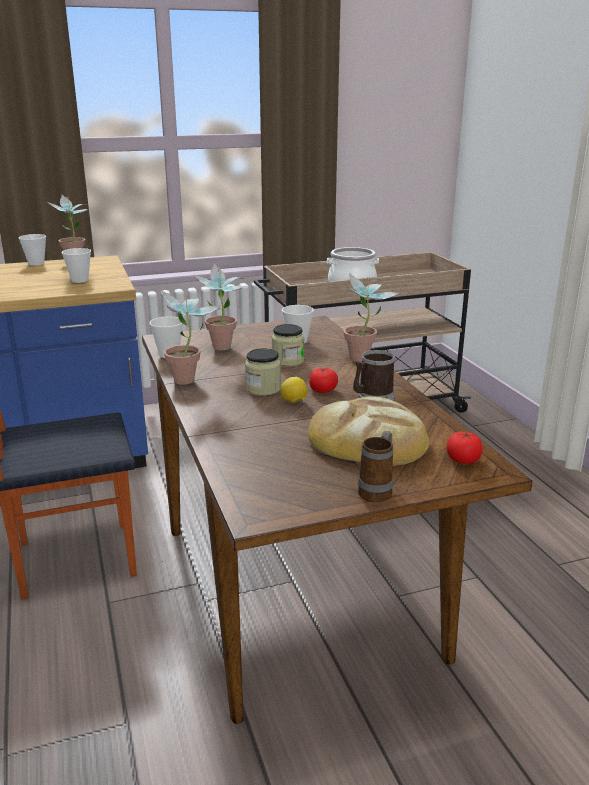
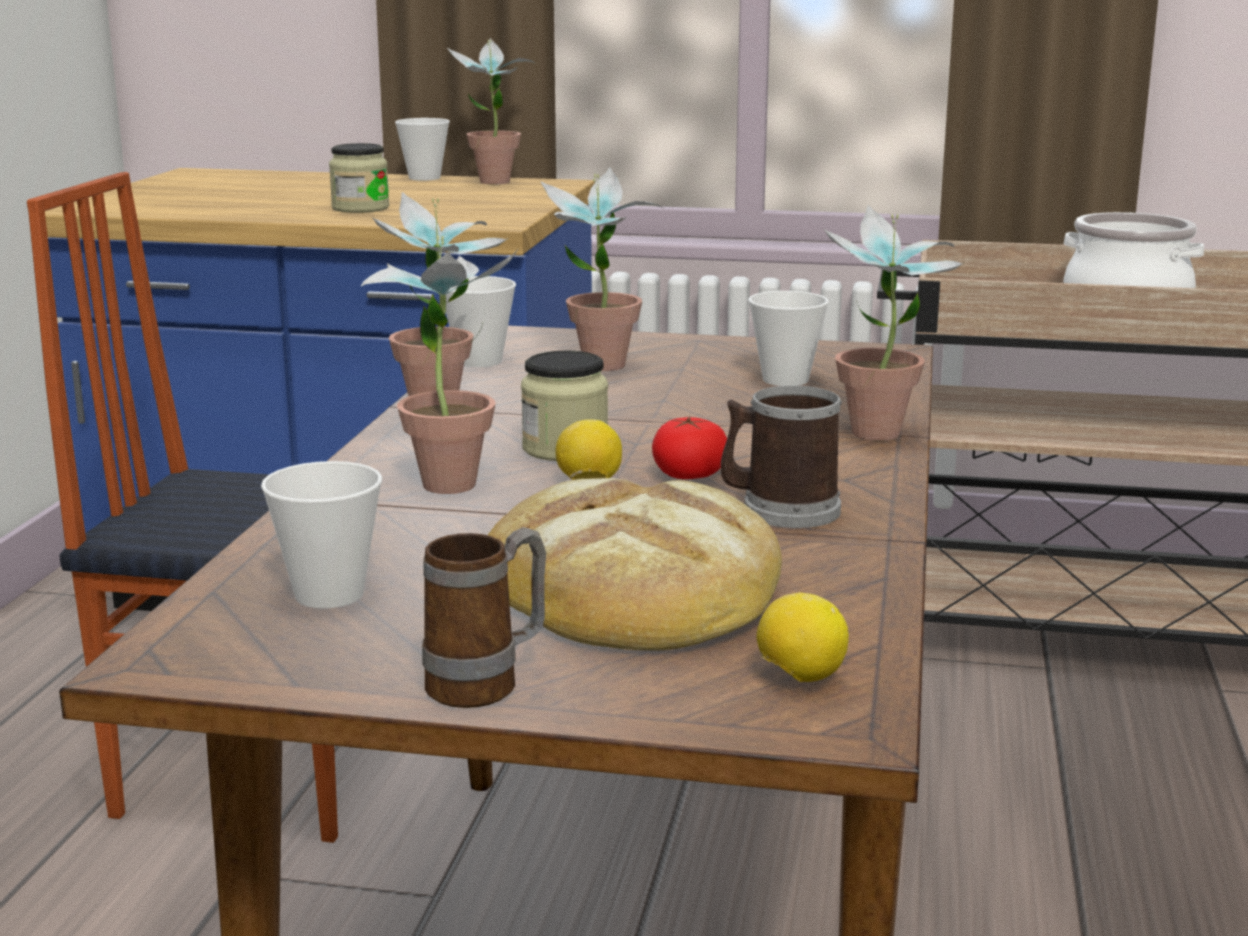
camera: 30 degrees right, 5 degrees down
cup [61,248,91,283] -> cup moved to [261,461,382,608]
jar [272,324,304,367] -> jar moved to [329,143,389,213]
tomato [447,432,482,464] -> lemon [757,592,849,682]
none -> potted plant [360,235,517,494]

